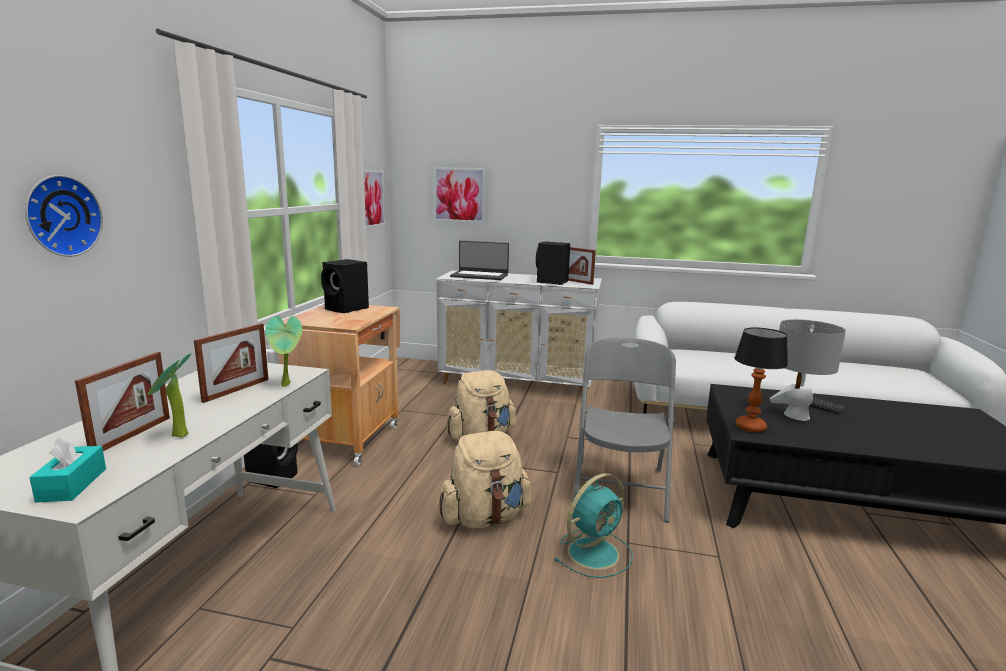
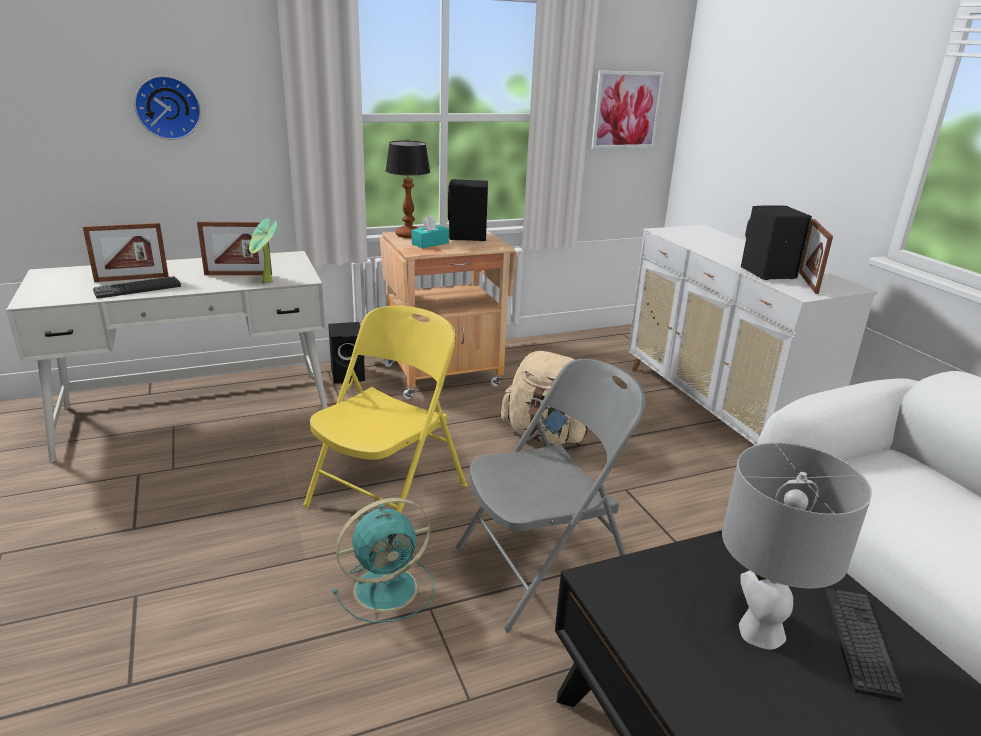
camera: 55 degrees right, 10 degrees up
turquoise tissue box [29,436,106,502] -> turquoise tissue box moved to [412,215,449,248]
potted plant [148,353,191,438] -> keyboard [93,276,181,299]
picture [433,167,486,223] -> none
beige backpack [439,431,532,528] -> yellow chair [303,306,467,513]
laptop [450,241,509,280] -> none
turquoise fan [554,473,633,578] -> turquoise fan turned 45 degrees counterclockwise [333,498,434,623]
table lamp [734,328,788,432] -> table lamp moved to [385,141,430,238]

